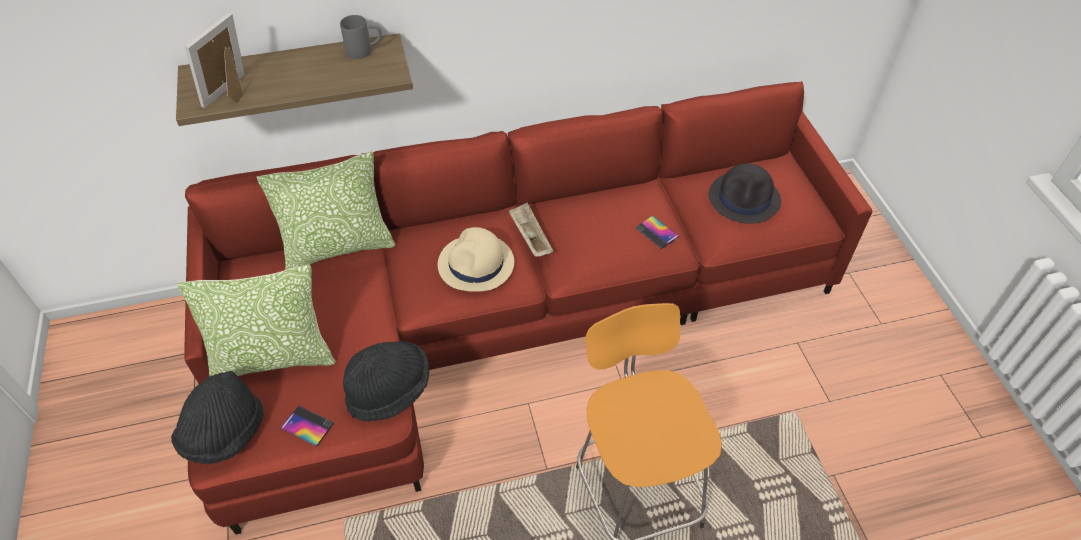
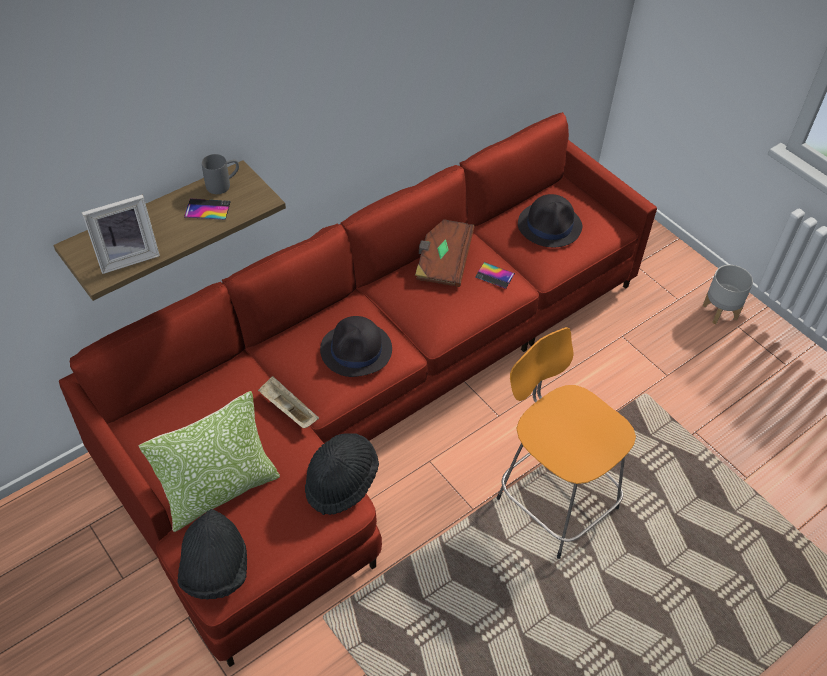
camera: 25 degrees left, 0 degrees up
picture frame [185,13,245,108] -> picture frame turned 120 degrees counterclockwise [82,195,160,274]
pillow [257,152,395,270] -> none
phone [280,405,334,447] -> phone moved to [184,198,231,220]
beige hat [438,227,514,292] -> black hat [320,316,392,377]
beige tray [509,202,553,257] -> beige tray moved to [258,376,319,428]
none -> brown book [415,219,474,287]
none -> grey planter [703,265,753,324]

